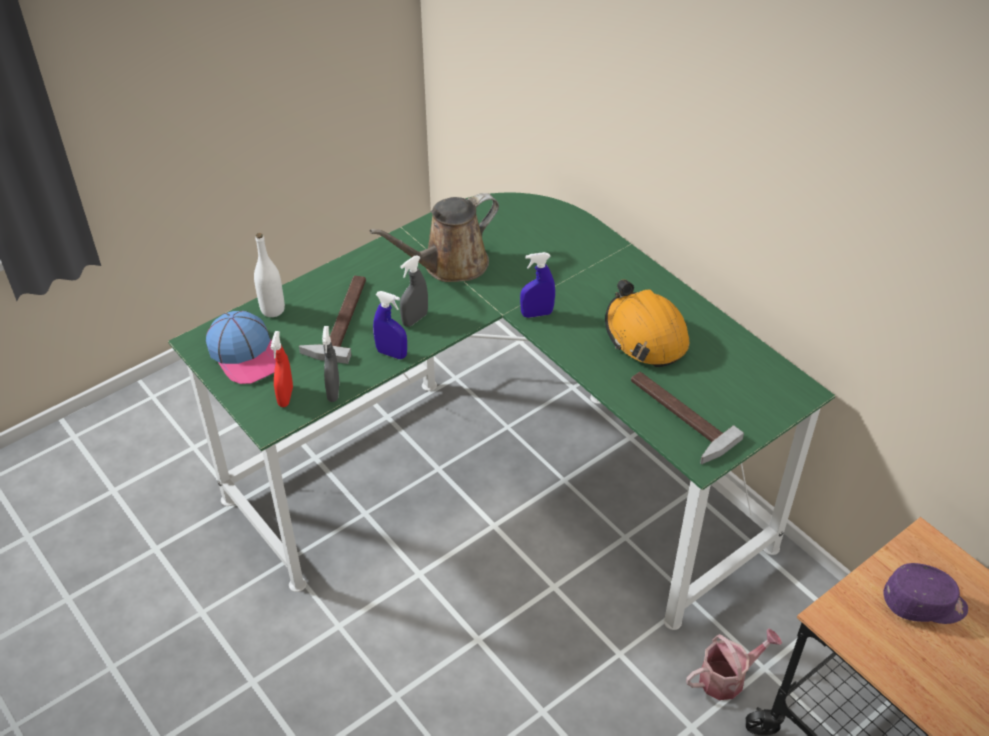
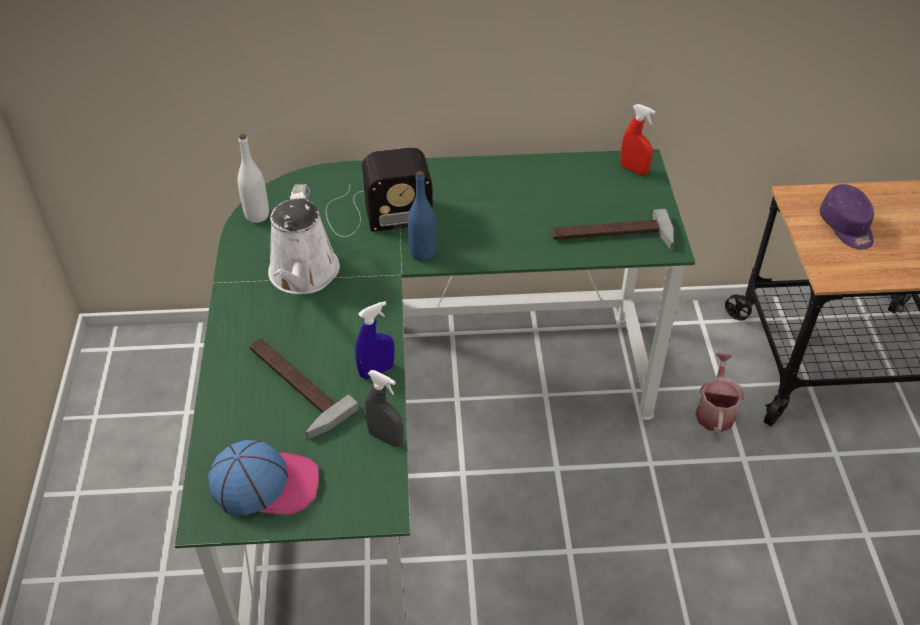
camera: 55 degrees left, 0 degrees up
white bottle [254,233,285,317] -> white bottle moved to [238,134,269,223]
red spray bottle [270,331,293,407] -> red spray bottle moved to [620,104,656,175]
brown watering can [370,193,499,282] -> white watering can [268,184,340,294]
grey spray bottle [400,256,428,327] -> none
blue spray bottle [520,252,555,318] -> blue bottle [408,171,436,261]
orange hard hat [605,279,689,367] -> none
purple cap [884,563,968,624] -> purple cap turned 120 degrees clockwise [820,184,874,250]
none -> radio [326,147,433,237]

